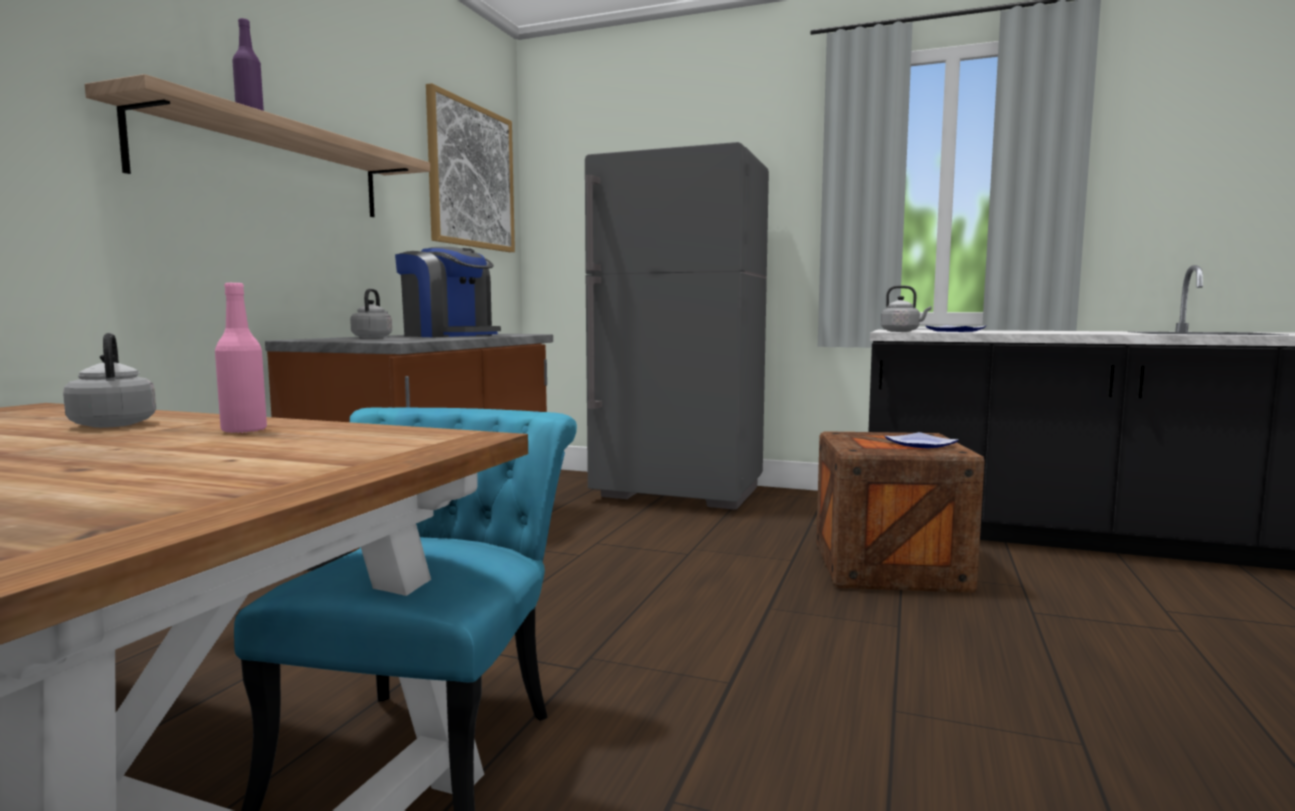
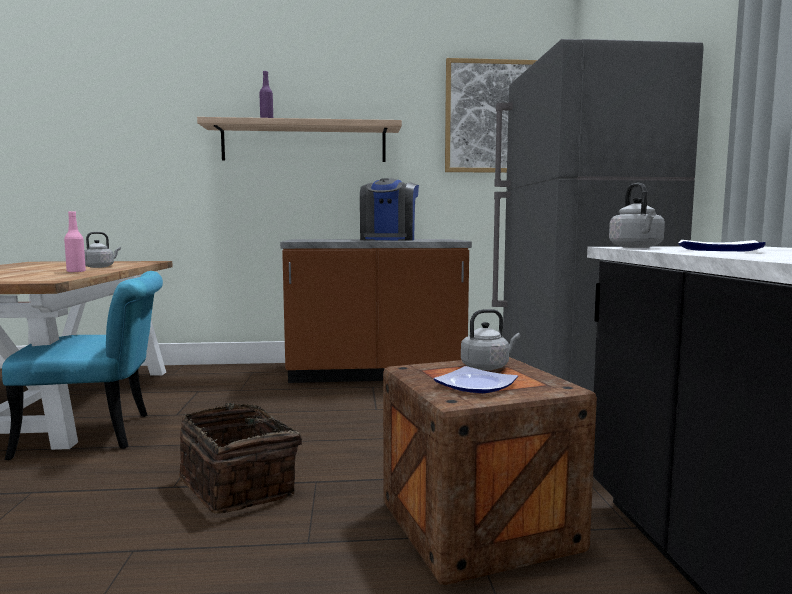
camera: 65 degrees right, 0 degrees up
grey kettle [350,289,392,338] -> grey kettle moved to [461,309,520,370]
none -> basket [179,403,302,514]

